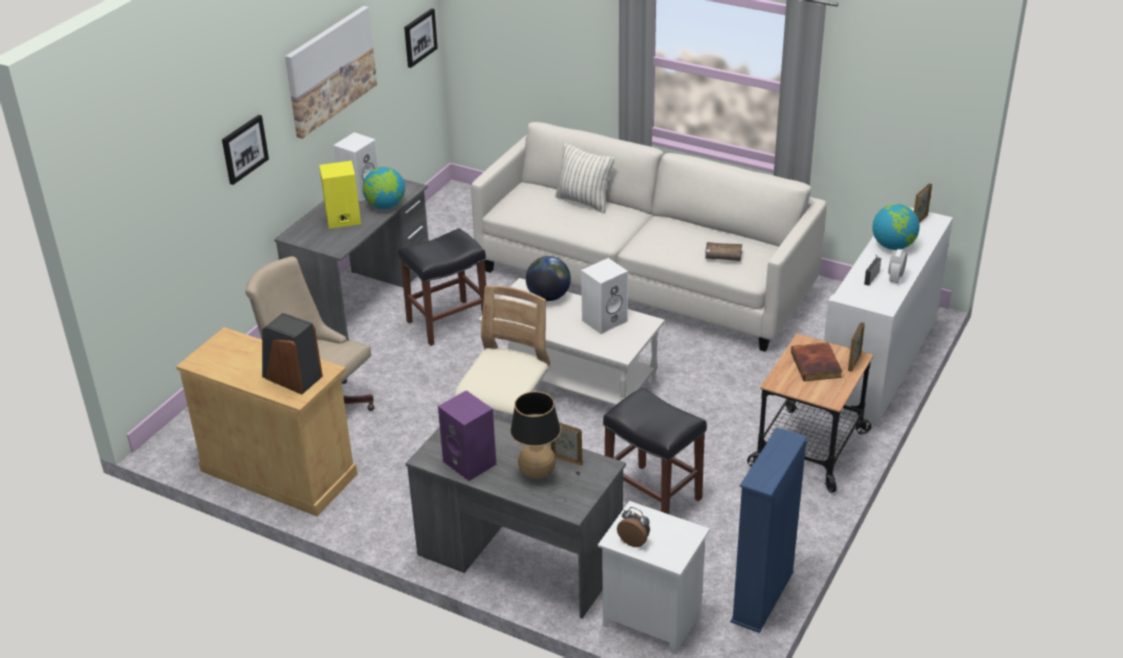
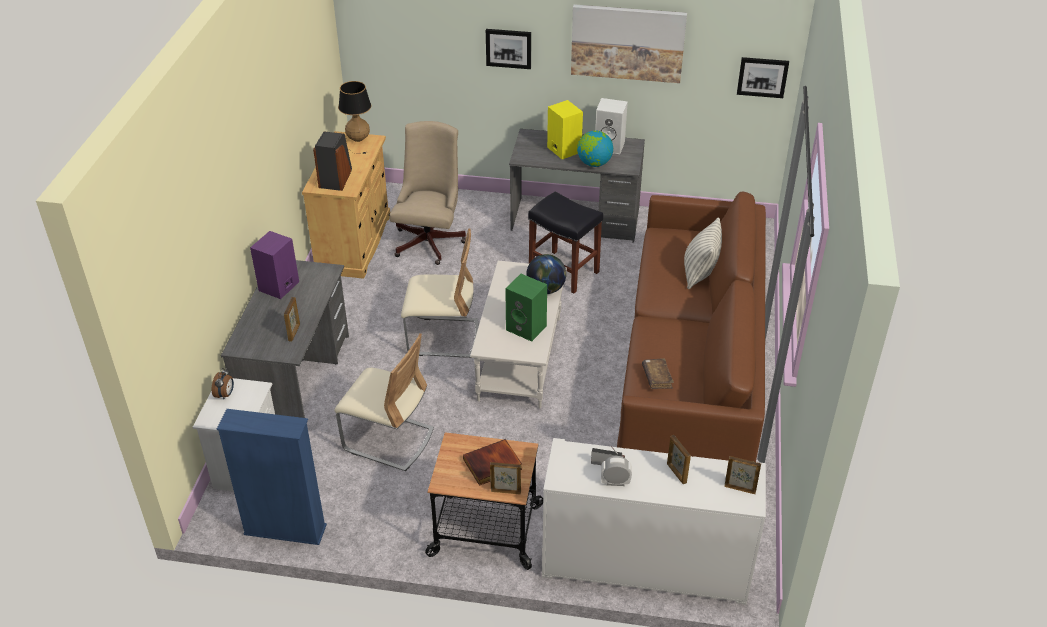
camera: 70 degrees right, 5 degrees up
white sofa [471,122,827,352] -> brown sofa [617,192,766,462]
table lamp [510,391,580,503] -> table lamp moved to [338,81,372,154]
white speaker [581,258,628,334] -> green speaker [505,274,547,342]
black stool [603,387,707,514] -> beige chair [334,333,434,471]
globe [873,204,920,250] -> picture frame [667,435,691,484]

